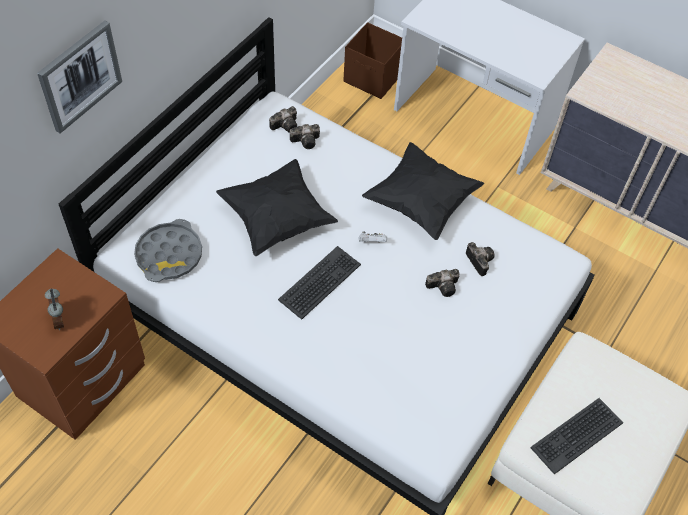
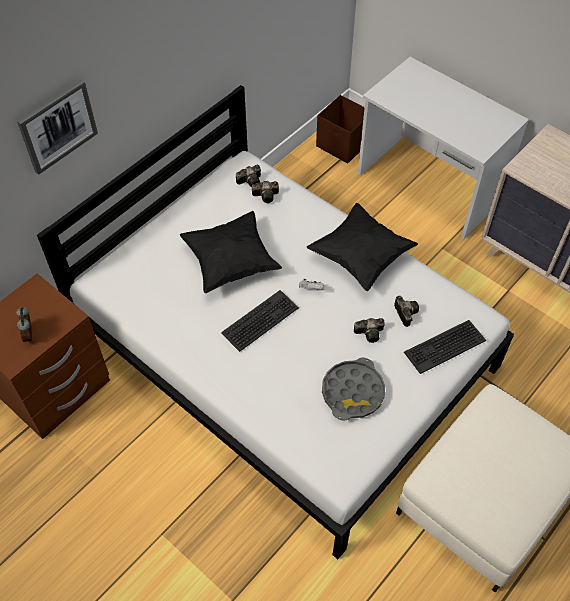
camera: 10 degrees right, 0 degrees up
grey tray [134,219,202,282] -> grey tray moved to [322,357,385,421]
keyboard [530,398,623,474] -> keyboard moved to [404,320,486,374]

